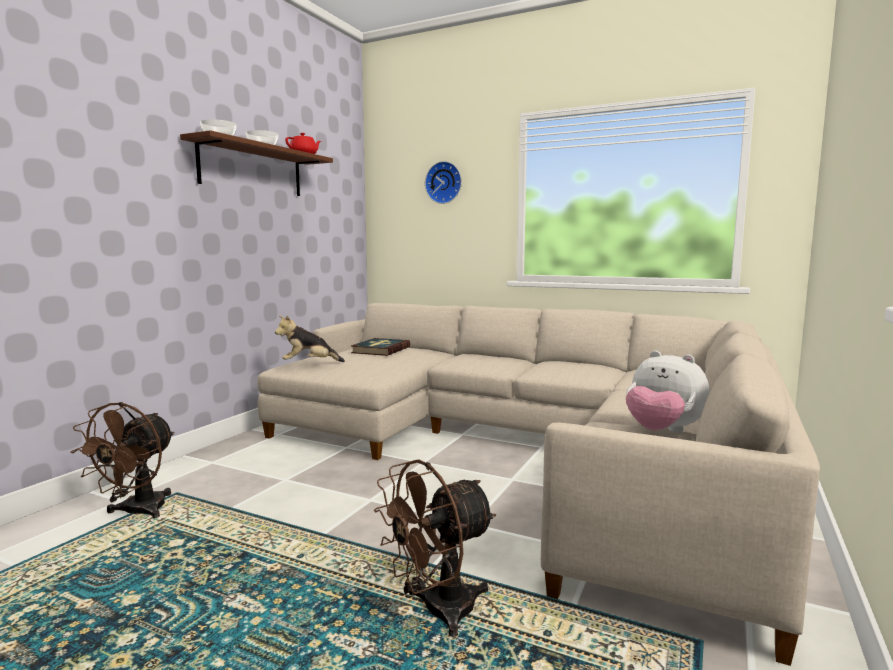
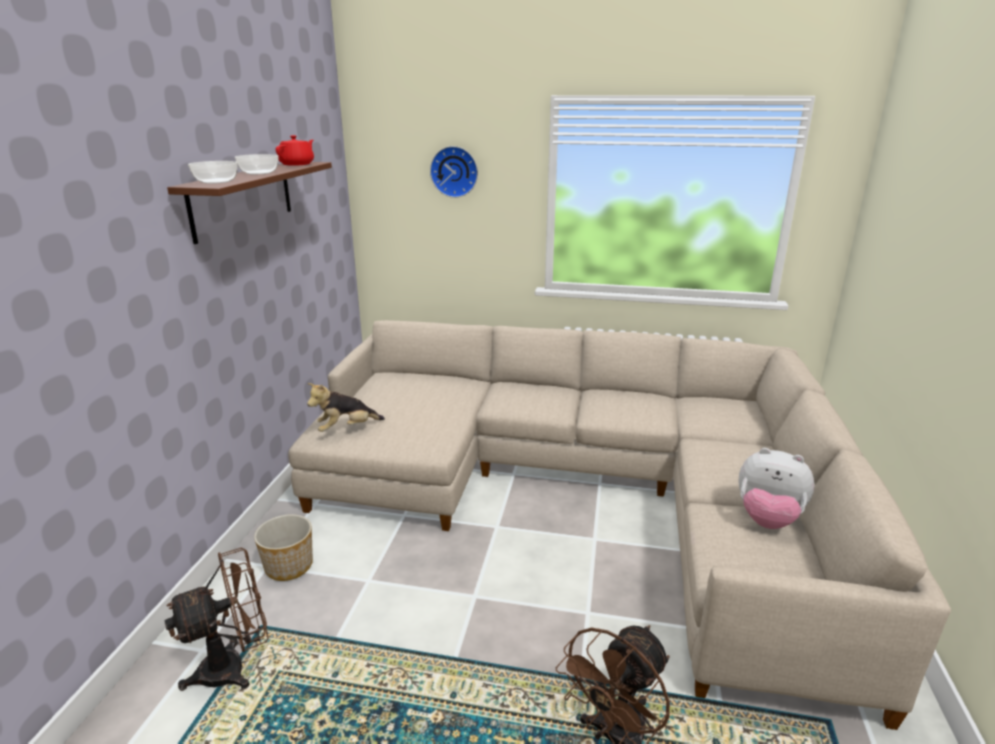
camera: 15 degrees left, 15 degrees up
brown fan [70,402,175,518] -> brown fan turned 120 degrees counterclockwise [164,548,269,691]
book [351,338,410,356] -> none
none -> planter [254,514,313,581]

